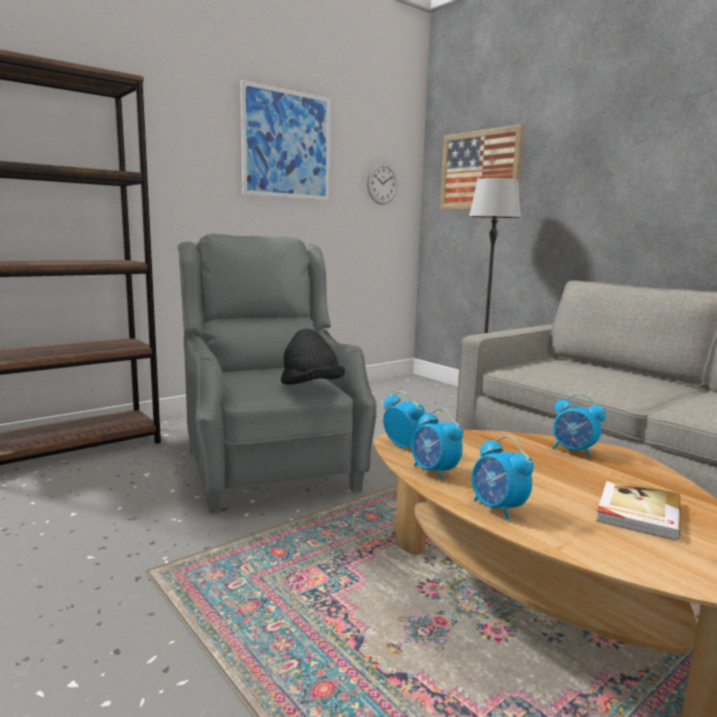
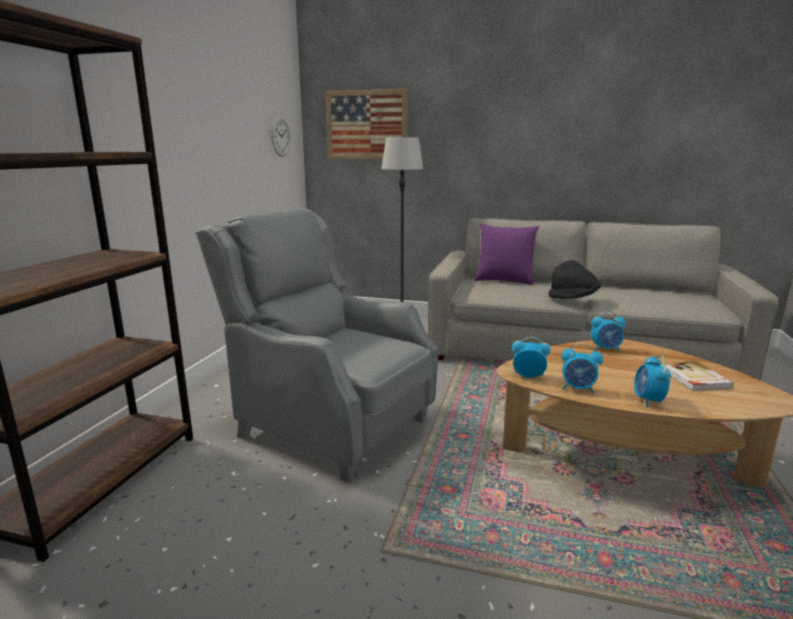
camera: 35 degrees left, 5 degrees up
picture [241,80,331,200] -> none
black hat [281,329,345,385] -> black hat moved to [549,260,601,299]
alarm clock [472,436,534,520] -> alarm clock turned 75 degrees clockwise [634,355,671,407]
none -> purple pillow [474,224,539,285]

